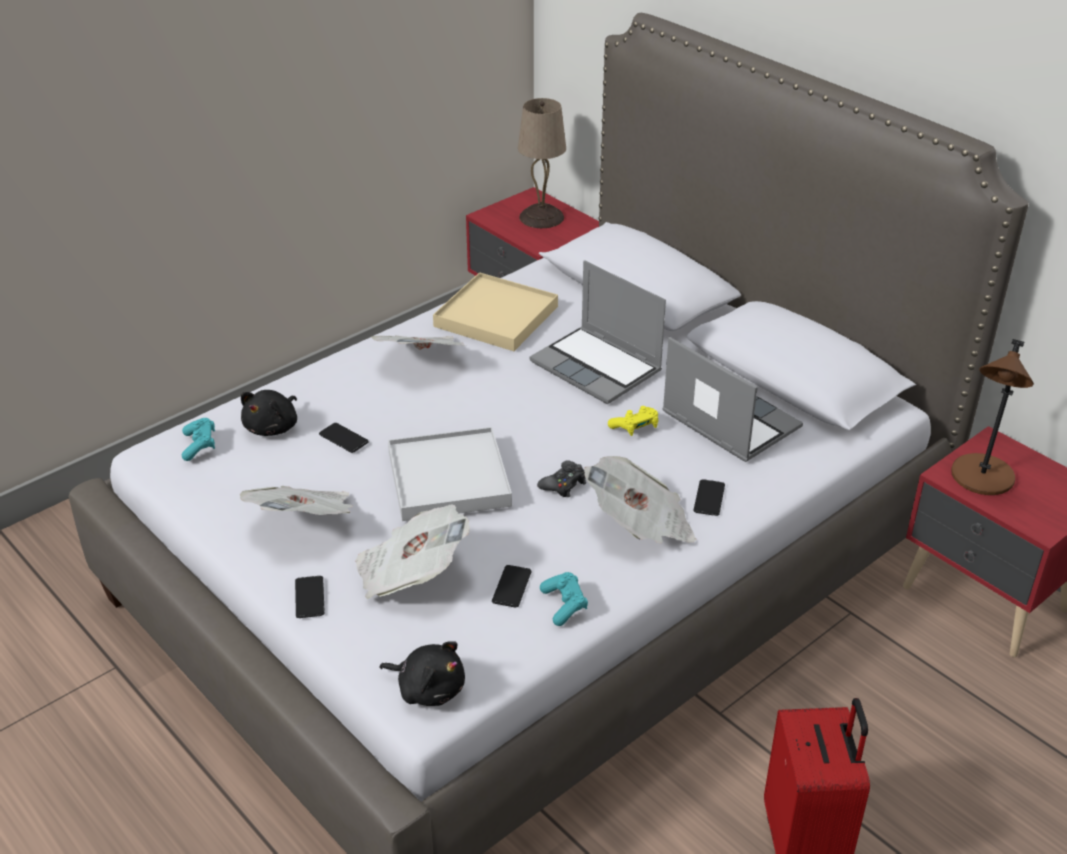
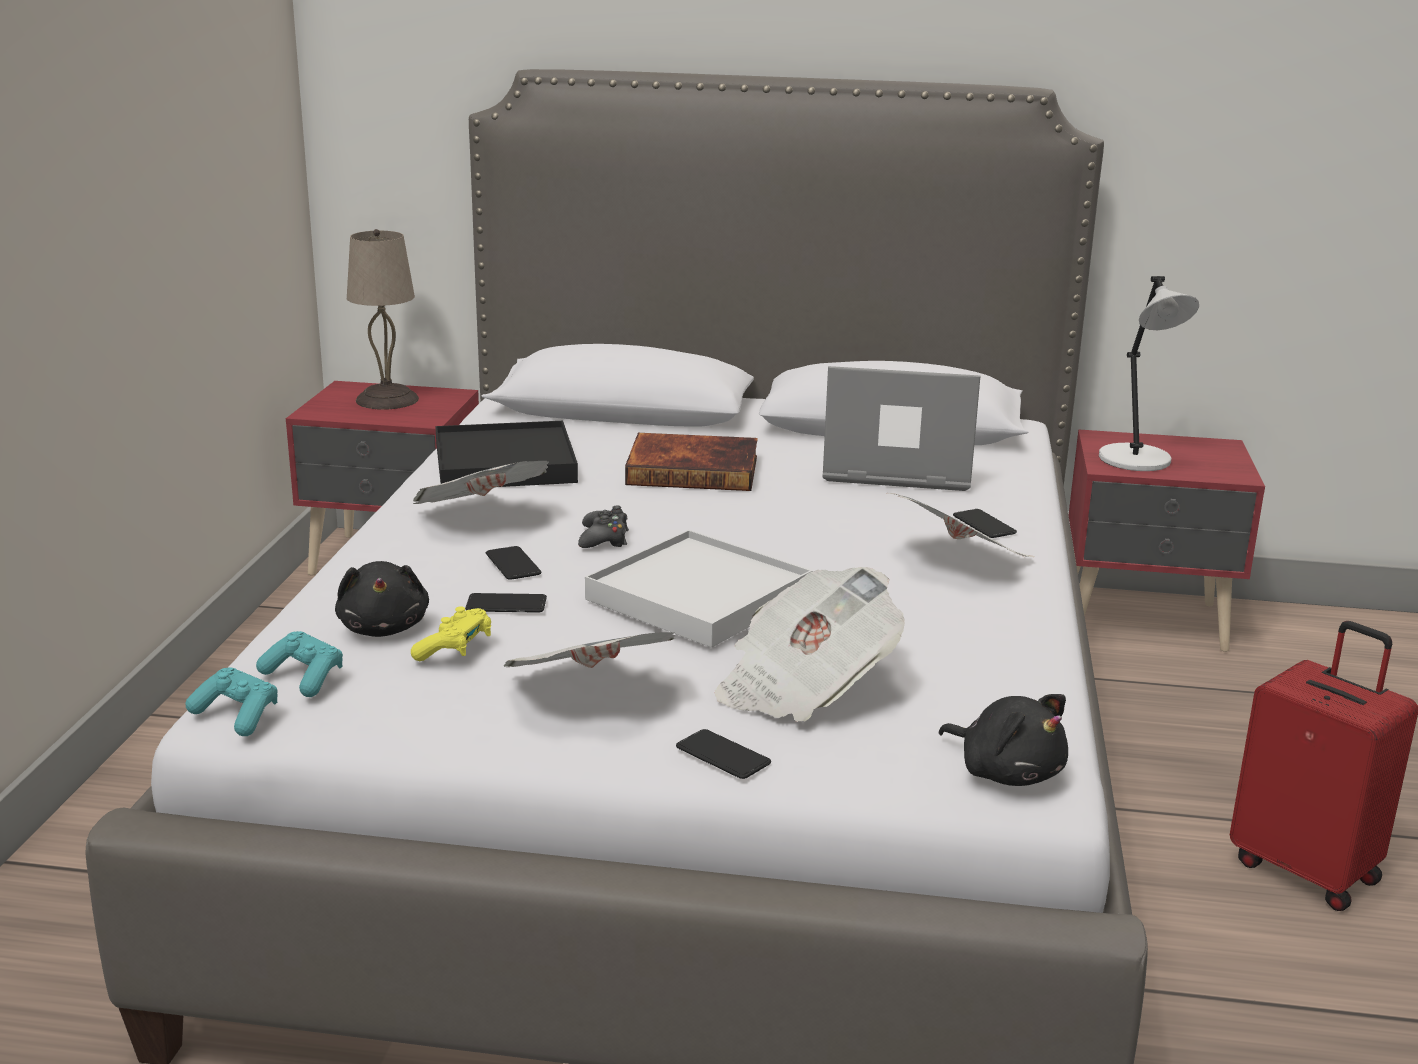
camera: 40 degrees left, 15 degrees down
black plush toy [380,641,465,706] -> black plush toy turned 60 degrees clockwise [939,694,1068,786]
beige tray [433,272,558,351] -> black tray [435,421,578,487]
phone [492,565,532,607] -> phone moved to [486,546,541,580]
laptop [530,260,666,404] -> book [625,433,758,491]
black game controller [537,460,586,497] -> black game controller moved to [578,505,629,548]
turquoise game controller [540,572,588,626] -> turquoise game controller moved to [185,667,278,736]
yellow game controller [608,406,658,436] -> yellow game controller moved to [411,606,491,661]
brown table lamp [951,339,1034,495] -> grey table lamp [1099,276,1199,471]

